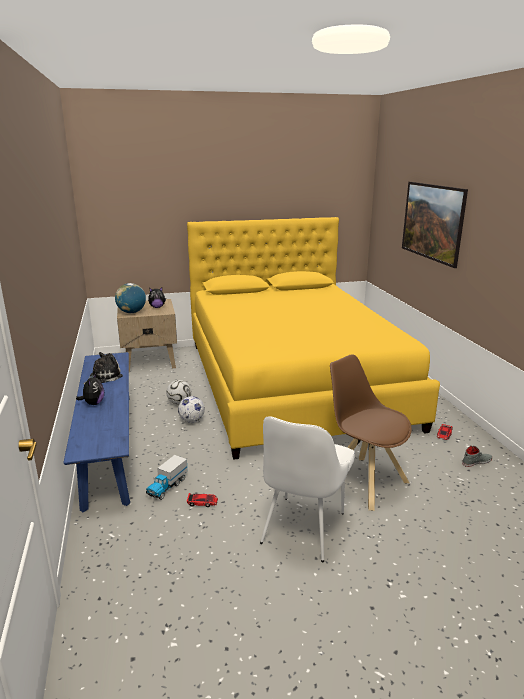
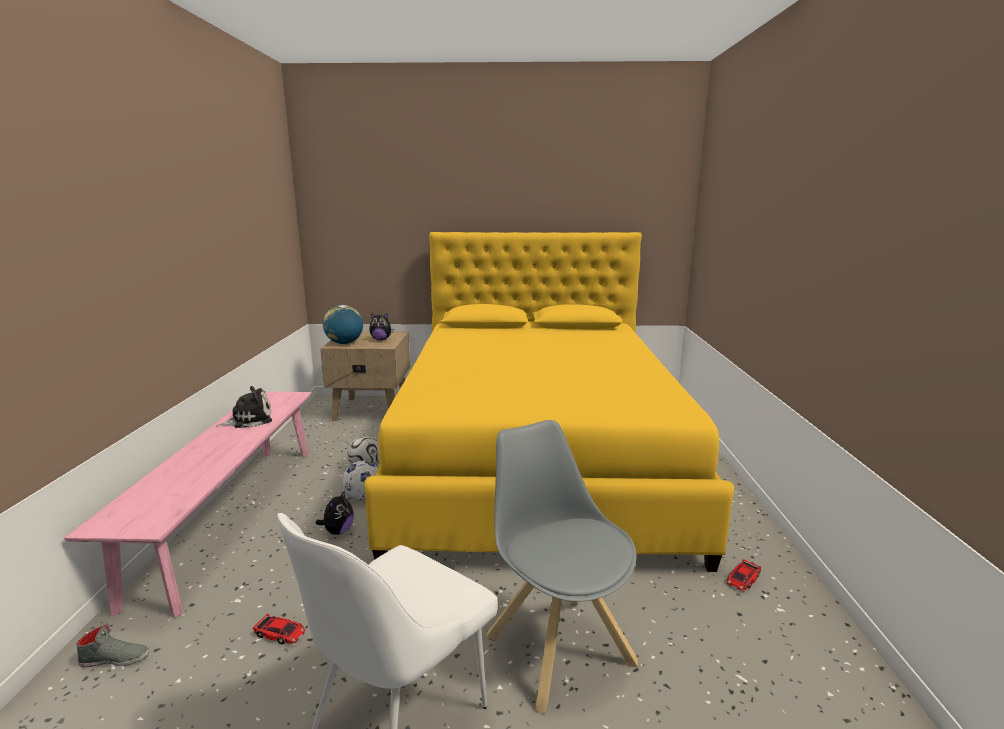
camera: 15 degrees right, 5 degrees down
blue bench [63,352,130,512] -> pink bench [64,392,312,618]
plush toy [76,373,104,405] -> plush toy moved to [316,490,354,535]
toy truck [146,455,188,500] -> none
brown chair [330,354,412,511] -> grey chair [486,420,638,714]
picture [402,182,468,268] -> none
grey shoe [462,445,492,467] -> grey shoe moved to [76,623,149,667]

